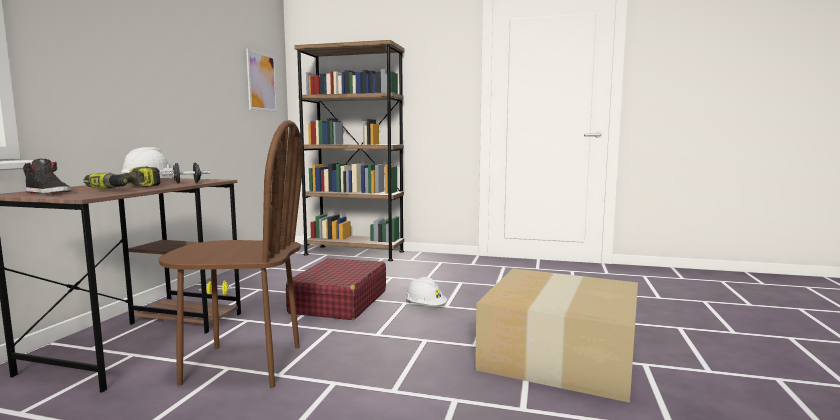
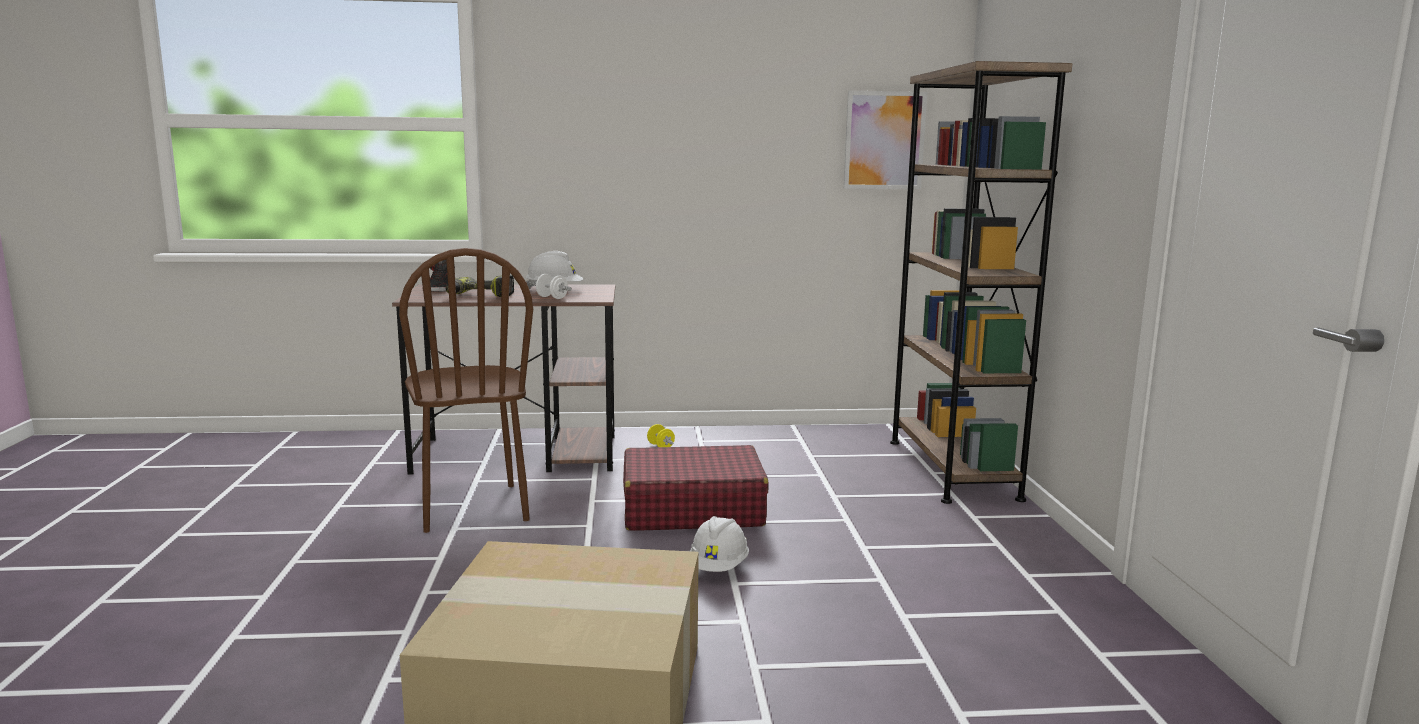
camera: 70 degrees right, 5 degrees up
black dumbbell [162,163,211,184] -> white dumbbell [533,274,572,299]

